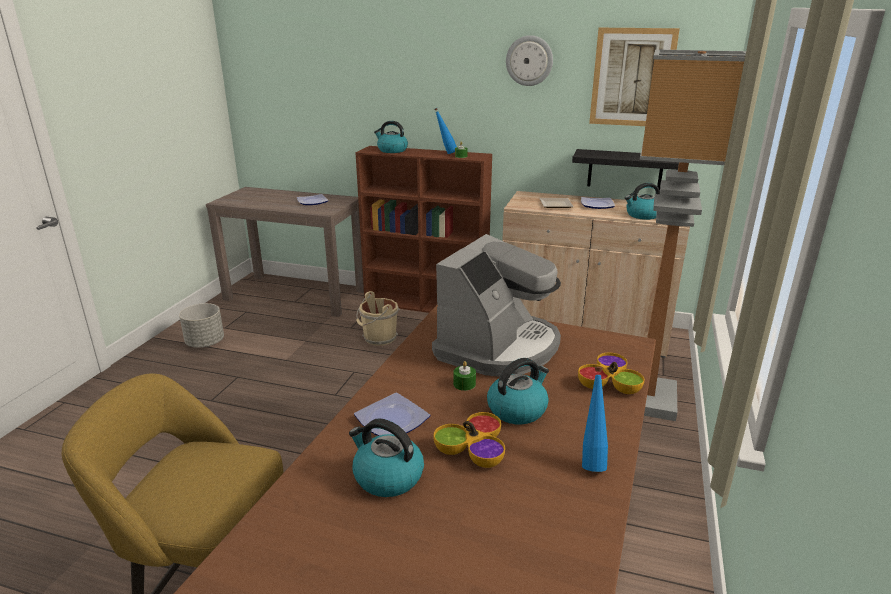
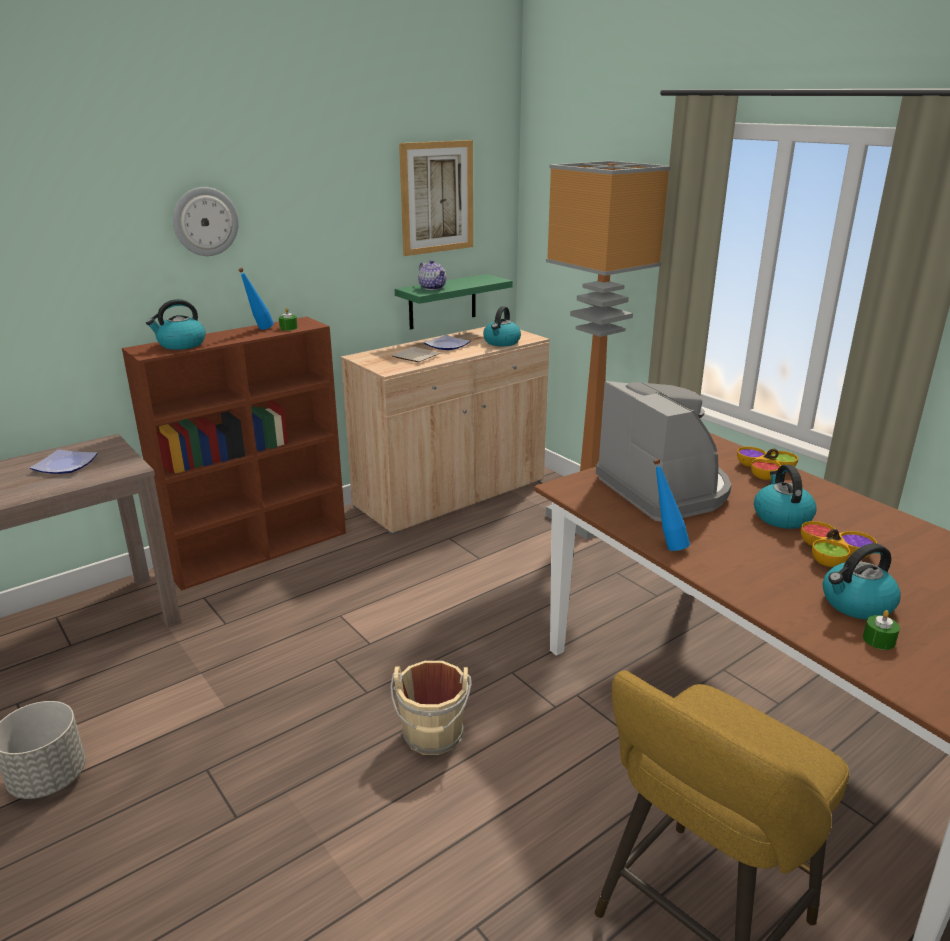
camera: 55 degrees left, 0 degrees up
plate [354,393,430,436] -> none
beige bucket [356,291,400,346] -> beige bucket moved to [390,661,472,755]
green candle [453,361,476,391] -> green candle moved to [863,610,900,650]
wall clock [506,35,553,86] -> wall clock moved to [173,187,239,256]
black shelf [572,149,679,190] -> green shelf [395,274,513,330]
blue bottle [582,367,608,472] -> blue bottle moved to [653,459,690,551]
none -> teapot [418,260,446,290]

